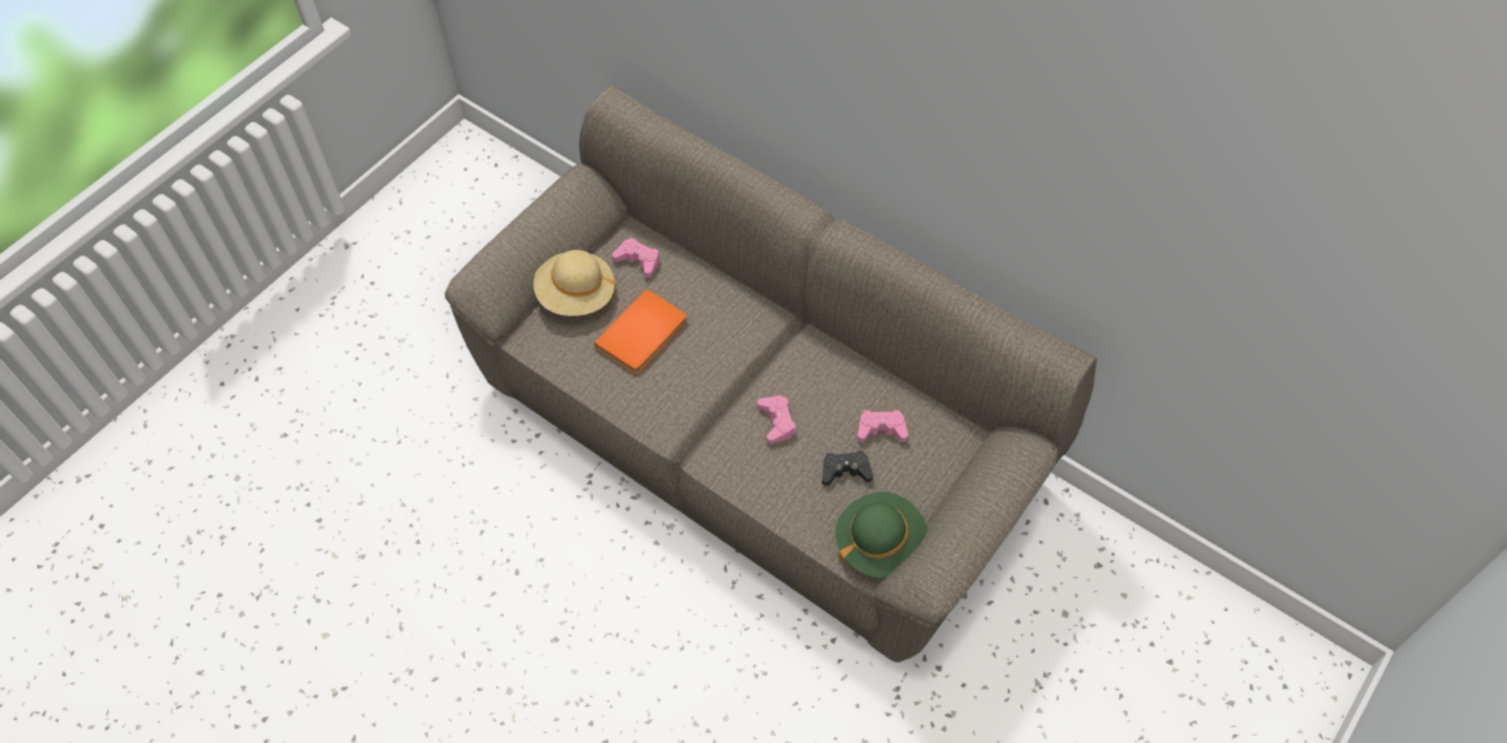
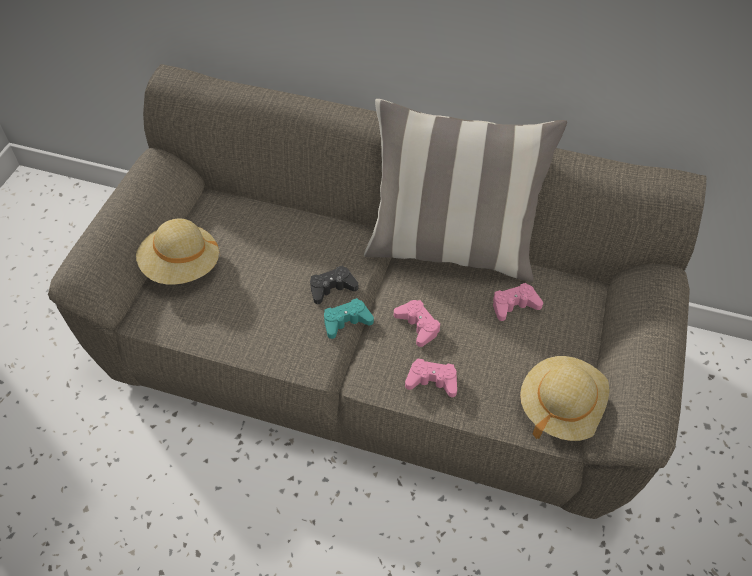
camera: 20 degrees left, 5 degrees down
orange book [594,289,687,374] -> none
pink game controller [612,238,660,277] -> pink game controller moved to [405,358,457,397]
black game controller [822,451,873,486] -> black game controller moved to [310,266,358,304]
green hat [835,492,928,578] -> beige hat [520,356,609,441]
none -> turquoise game controller [324,298,374,339]
none -> pillow [364,99,567,282]

